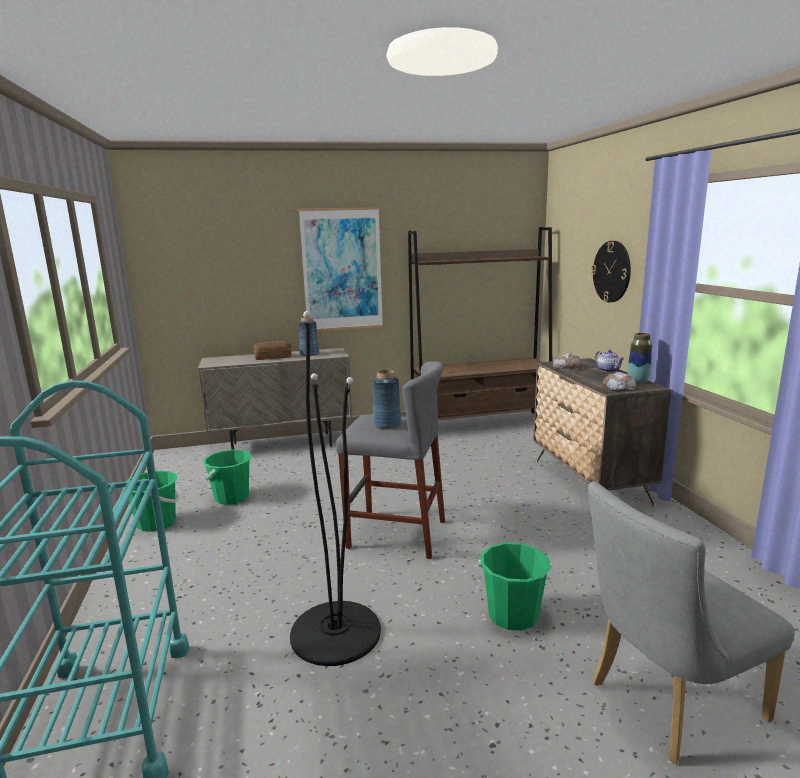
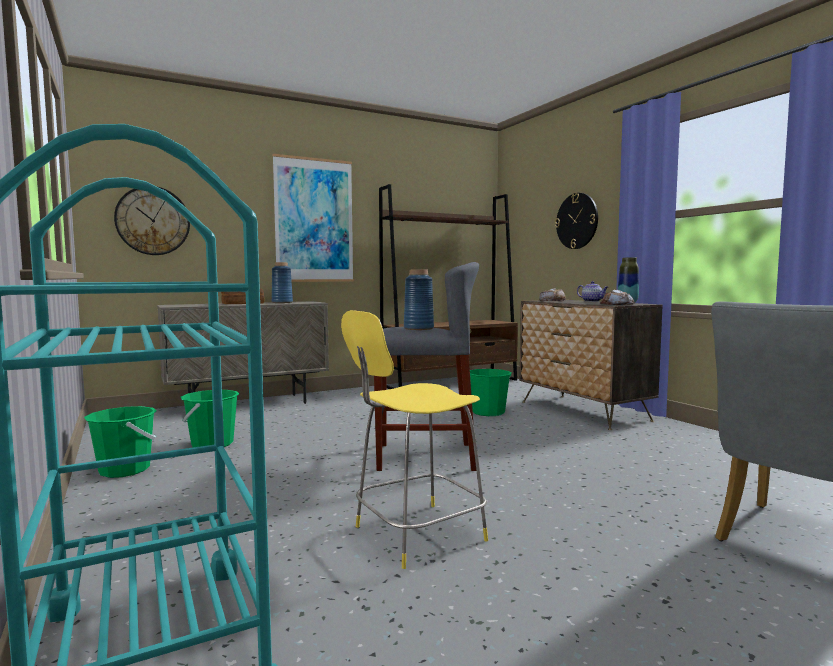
camera: 15 degrees left, 10 degrees down
black floor lamp [290,311,381,666] -> yellow stool [341,310,488,569]
green bucket [479,543,551,631] -> green bucket moved to [470,369,511,416]
none -> wall clock [114,187,190,255]

